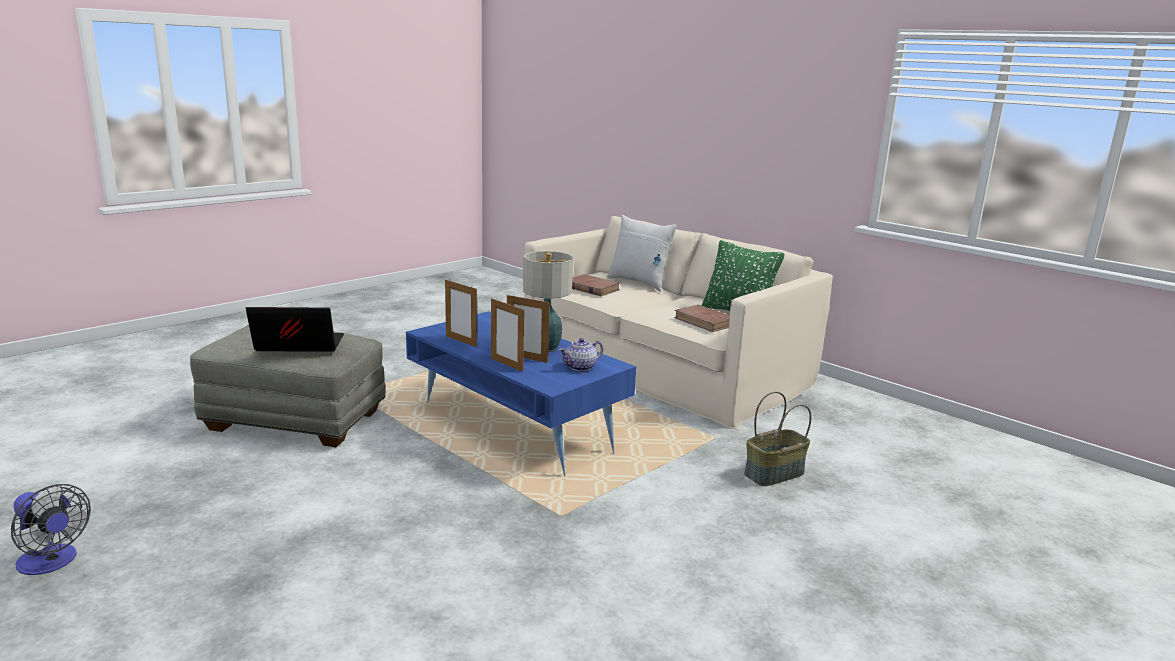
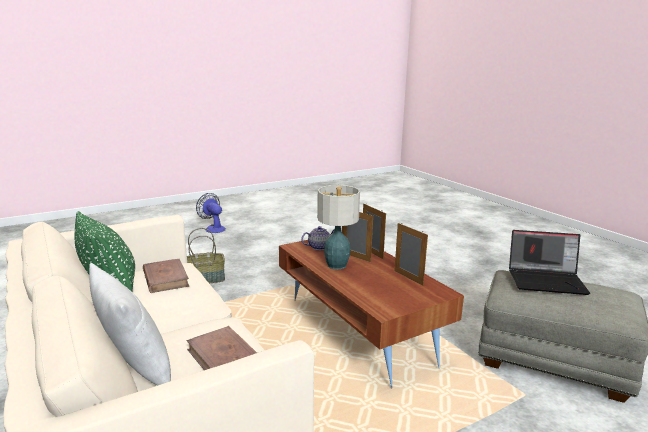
camera: 165 degrees left, 0 degrees up
fan [11,484,91,575] -> fan moved to [196,193,226,233]
blue coffee table [406,311,636,477] -> brown coffee table [279,240,464,388]

